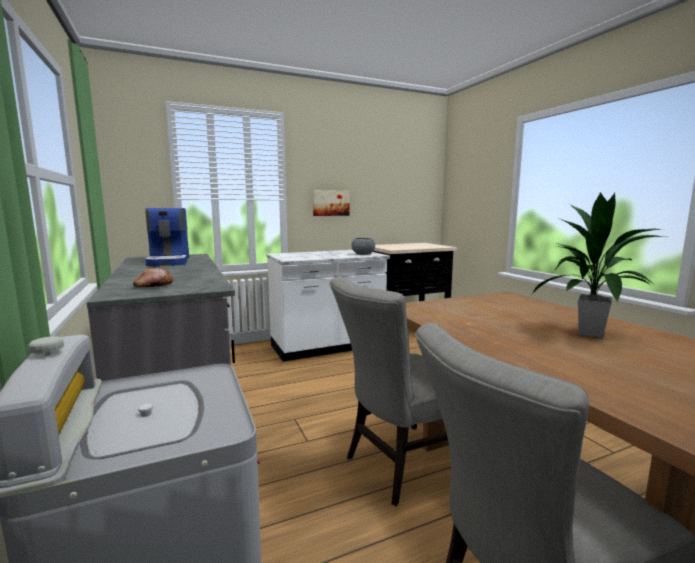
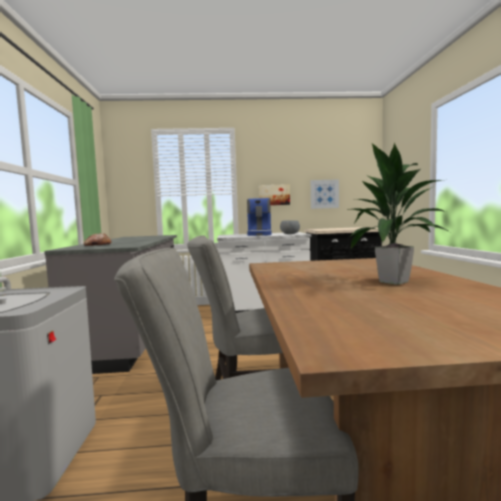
camera: 20 degrees right, 5 degrees down
coffee machine [145,208,189,266] -> coffee machine moved to [247,198,272,236]
none -> picture [311,179,339,209]

